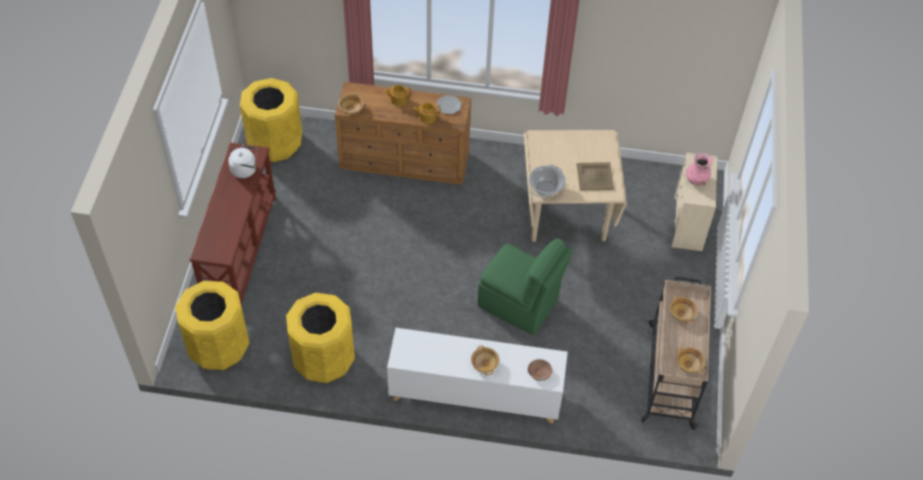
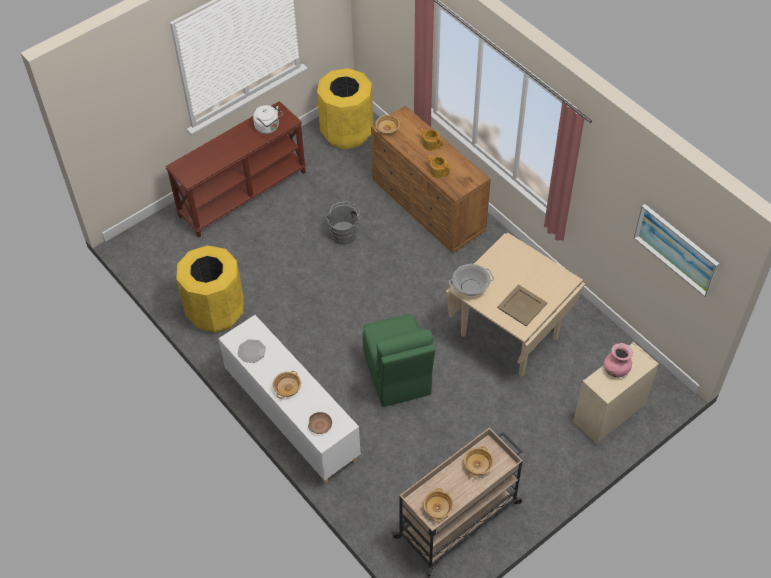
camera: 45 degrees right, 0 degrees up
yellow trash can [175,281,250,370] -> none
plate [437,95,462,114] -> plate moved to [237,339,266,363]
none -> grey bucket [326,202,361,245]
none -> picture [634,204,719,297]

